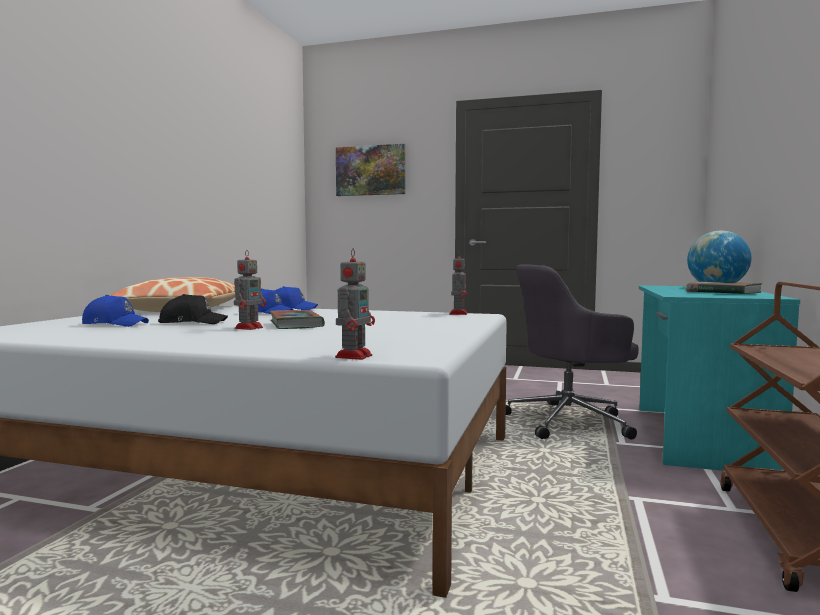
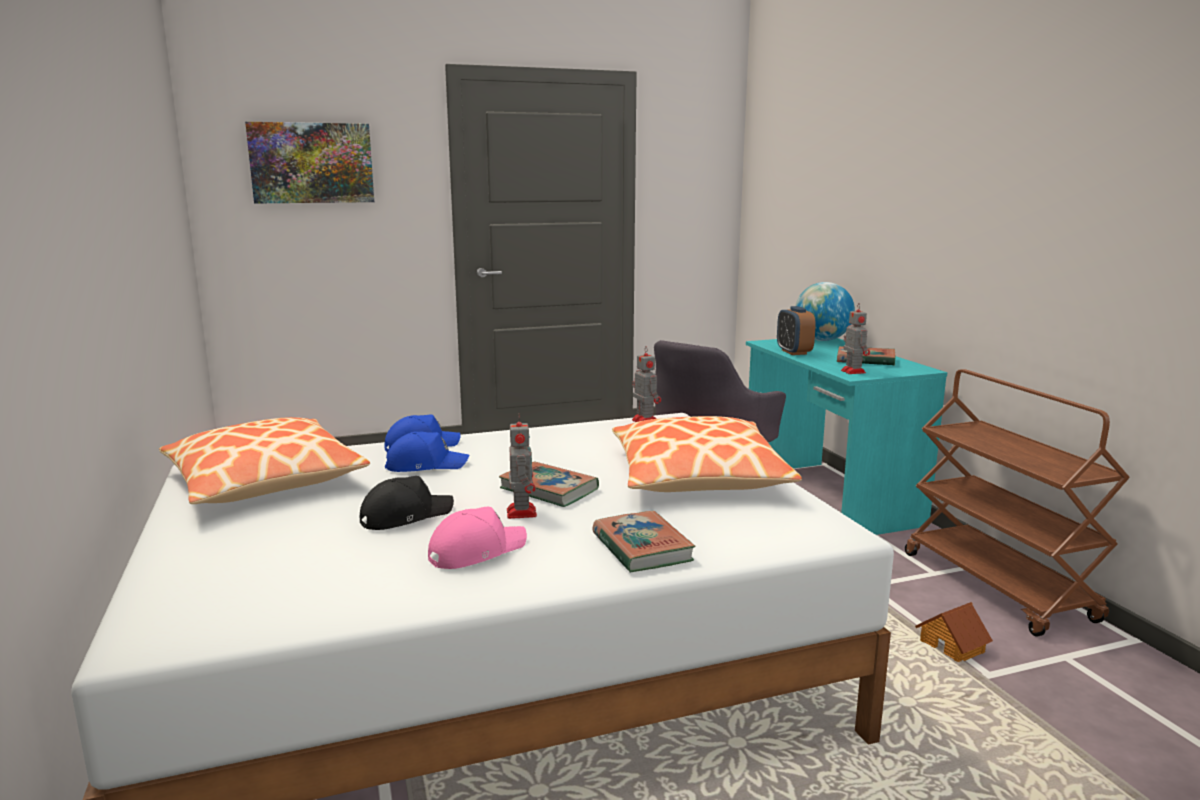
camera: 35 degrees left, 10 degrees up
blue cap [82,295,149,327] -> none
toy robot [335,248,375,360] -> toy robot moved to [841,304,870,374]
none -> pink cap [428,507,527,569]
none -> book [592,511,696,573]
none -> pillow [612,416,802,492]
none -> alarm clock [777,306,816,355]
none -> toy house [915,602,993,662]

